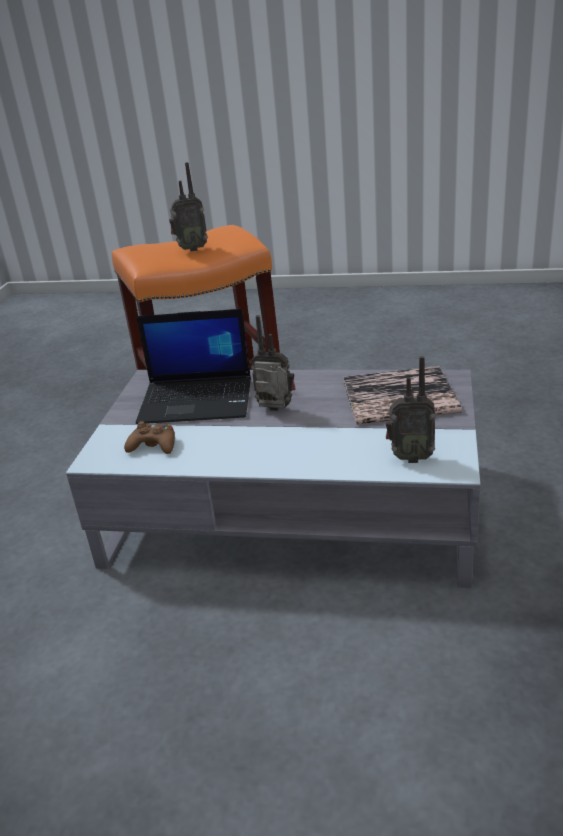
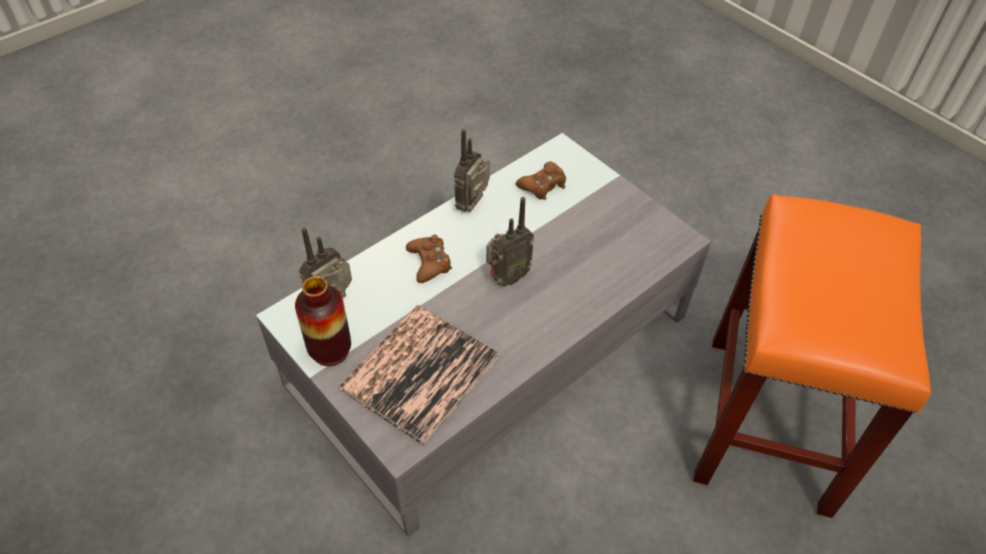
camera: 125 degrees right, 20 degrees up
laptop [136,309,251,424] -> none
radio [169,162,208,252] -> radio moved to [454,129,490,212]
none -> vase [295,276,351,366]
none -> brown game controller [406,235,452,283]

